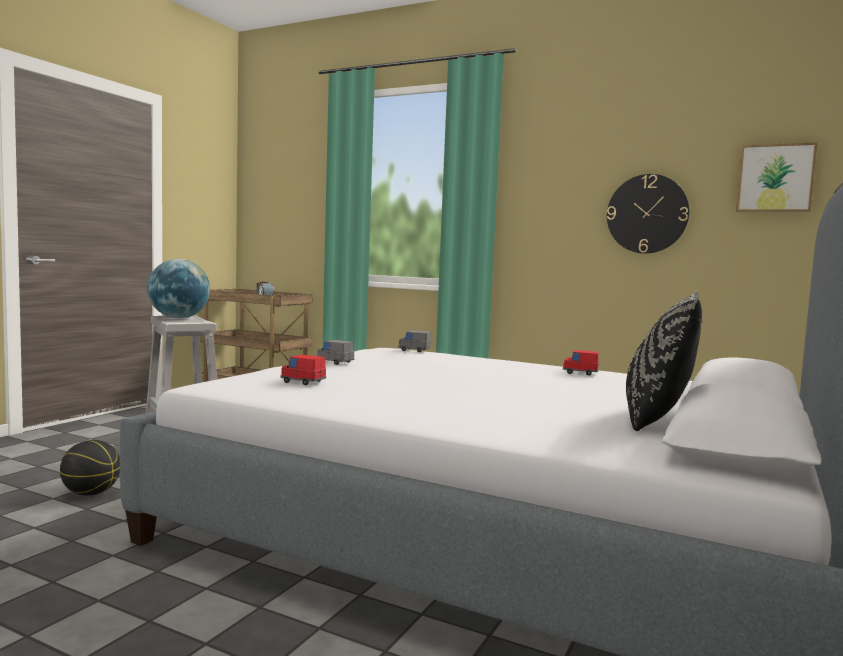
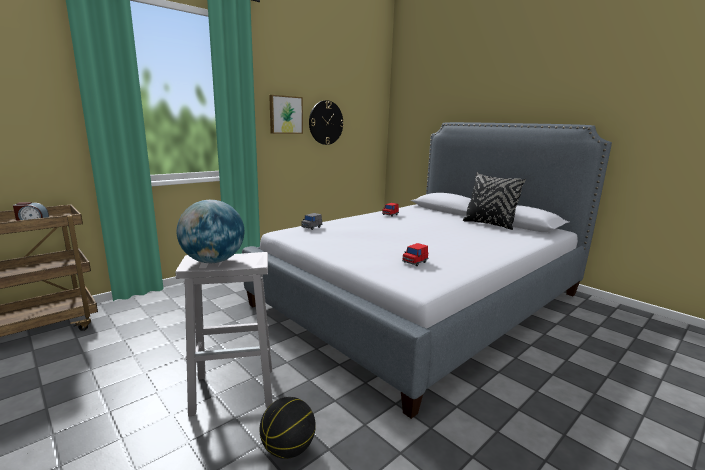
camera: 70 degrees left, 10 degrees up
grey toy car [317,340,354,365] -> none
picture [736,142,818,212] -> picture moved to [269,95,303,134]

